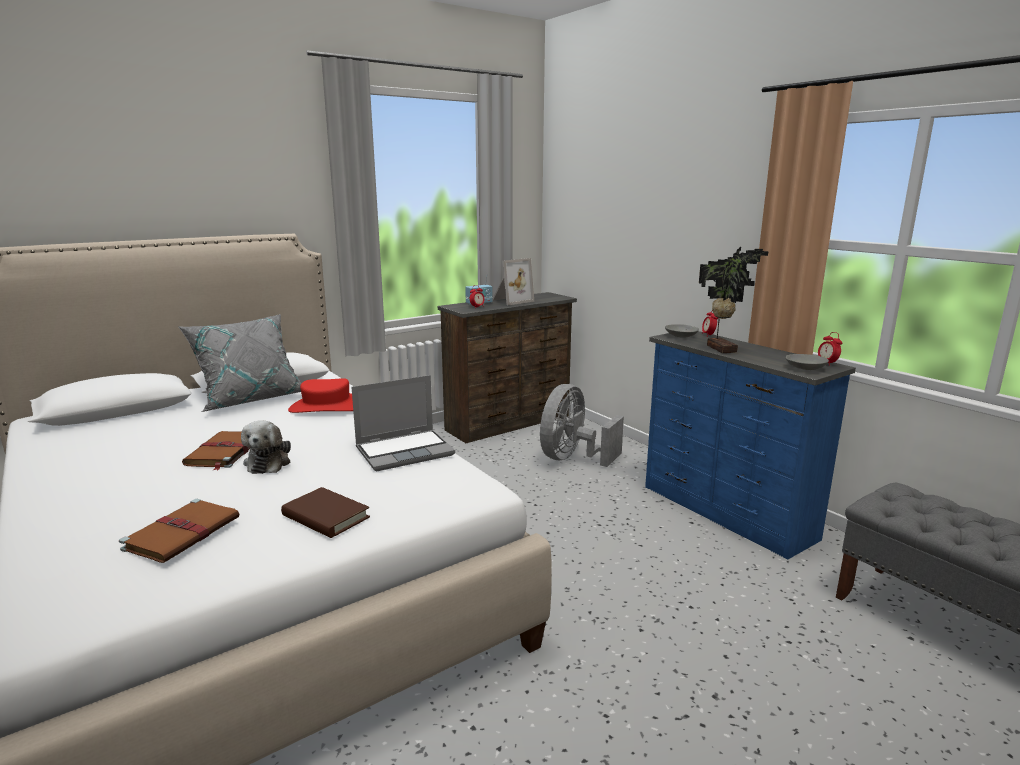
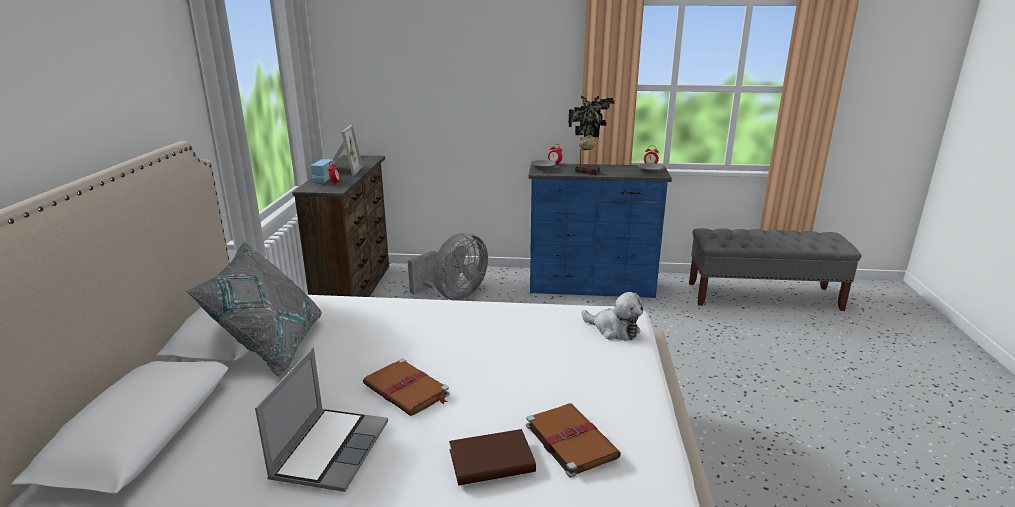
camera: 50 degrees left, 5 degrees up
plush toy [241,420,291,474] -> plush toy moved to [582,292,643,341]
brown book [281,487,370,538] -> brown book moved to [449,429,536,486]
red hat [288,378,353,413] -> none
laptop [351,375,455,471] -> laptop moved to [255,348,388,492]
grey fan [540,384,624,467] -> grey fan turned 120 degrees counterclockwise [408,232,488,300]

